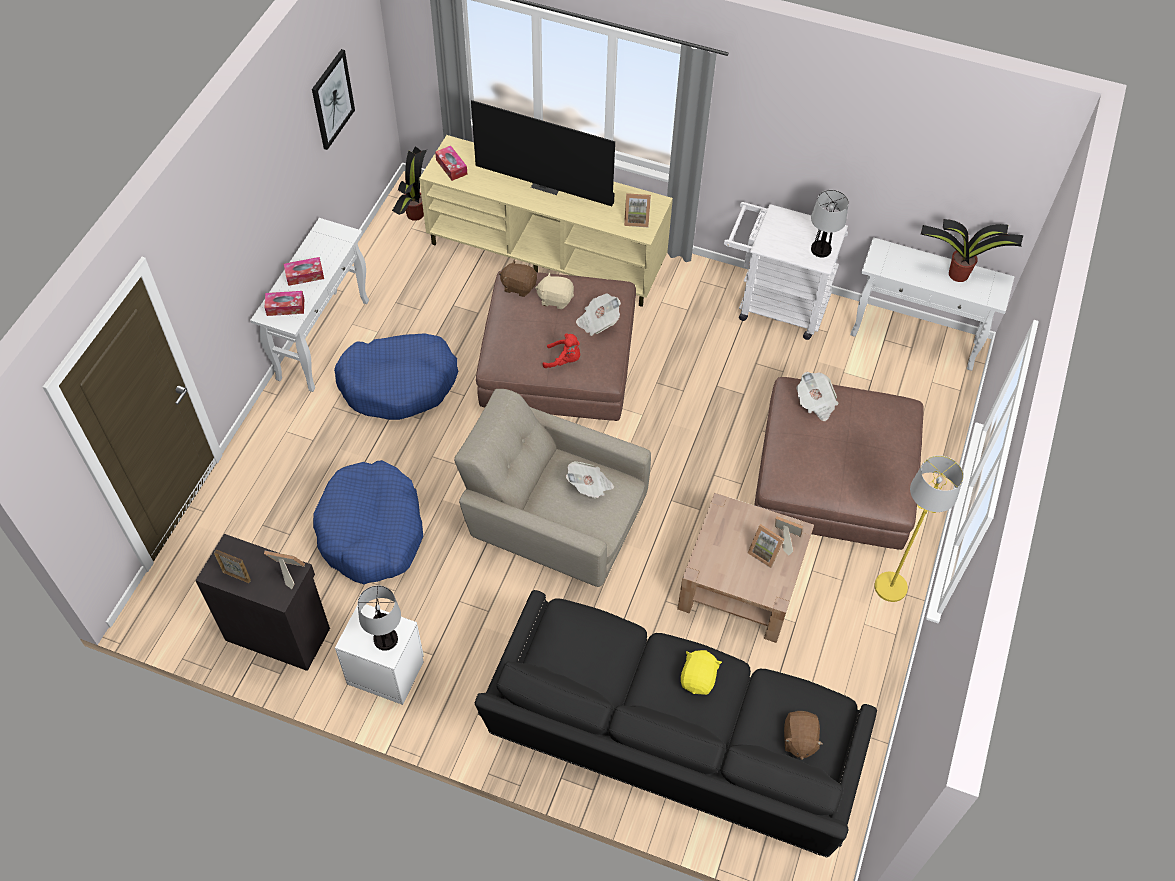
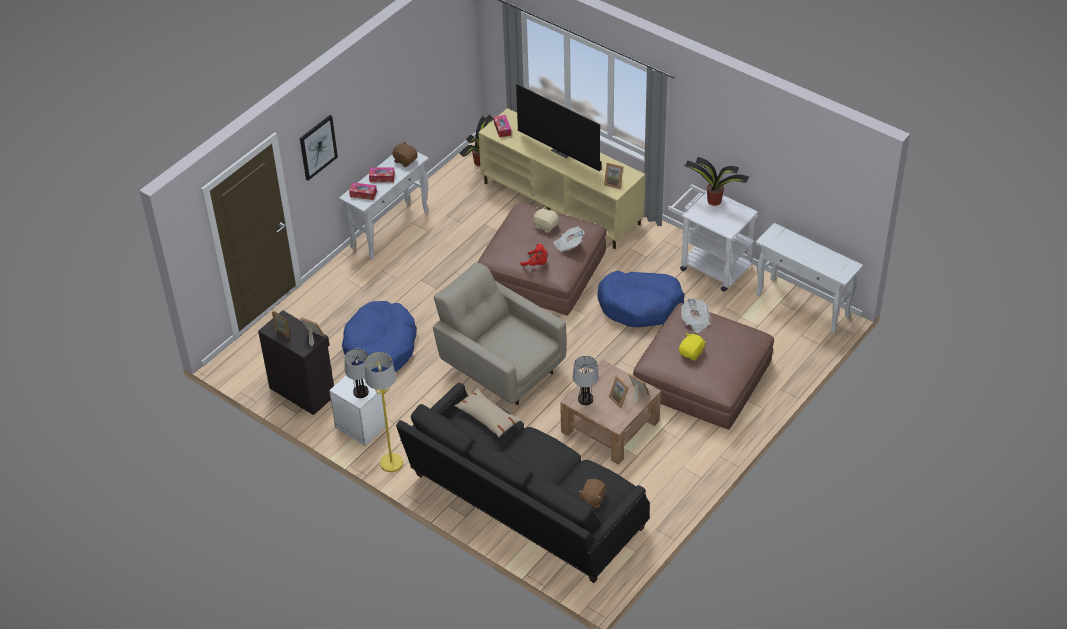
camera: 20 degrees right, 10 degrees down
picture [312,49,355,150] -> picture moved to [300,115,338,181]
blue dog bed [334,333,458,420] -> blue dog bed moved to [597,271,685,327]
brown plush toy [499,259,537,297] -> brown plush toy moved to [392,142,418,167]
newspaper [566,461,614,499] -> none
yellow plush toy [681,650,722,695] -> yellow plush toy moved to [679,333,706,361]
table lamp [811,190,849,257] -> table lamp moved to [573,356,599,405]
yellow floor lamp [874,455,964,602] -> yellow floor lamp moved to [365,352,403,472]
potted plant [921,219,1023,282] -> potted plant moved to [683,157,749,206]
none -> beige pillow [454,388,522,437]

